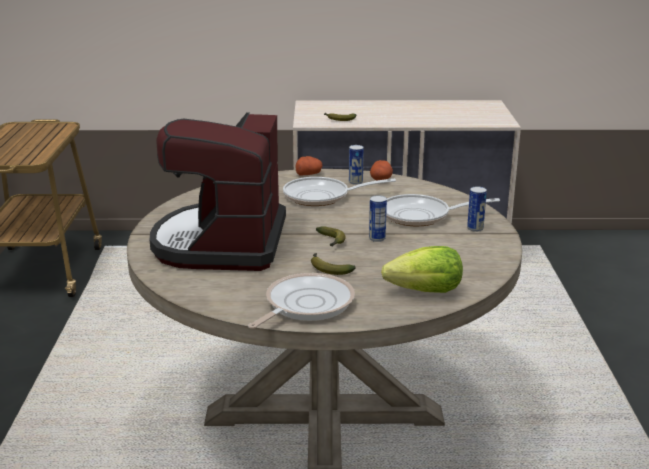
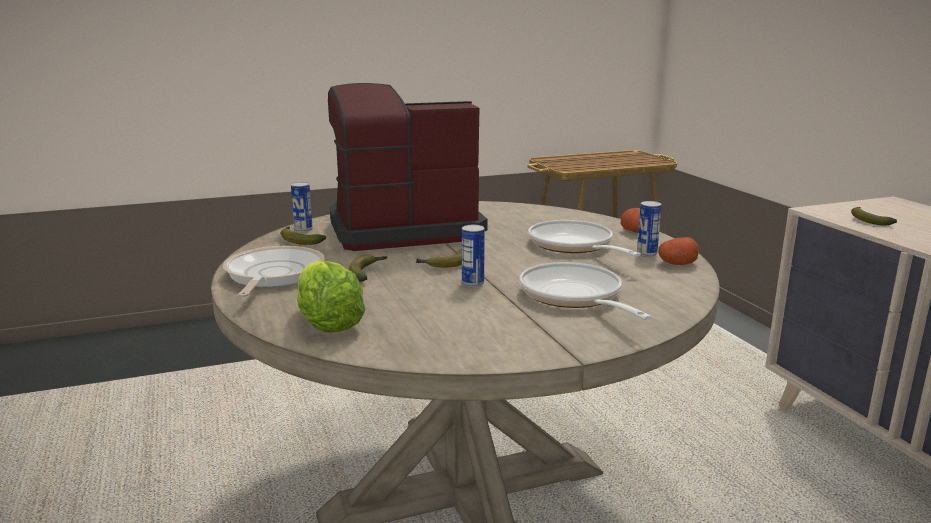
camera: 70 degrees right, 5 degrees down
frying pan [248,273,355,329] -> frying pan turned 105 degrees counterclockwise [223,246,325,297]
can [467,186,487,232] -> can moved to [291,182,313,232]
none -> banana [280,226,326,245]

